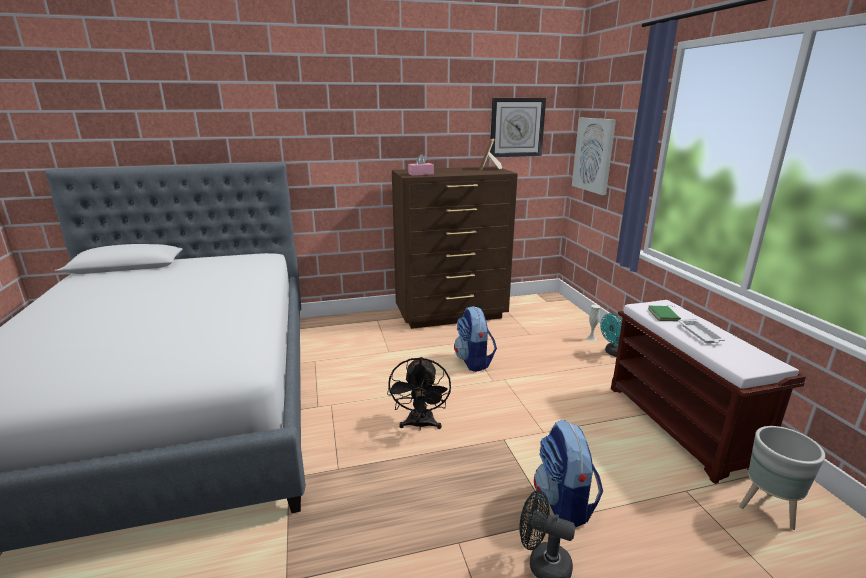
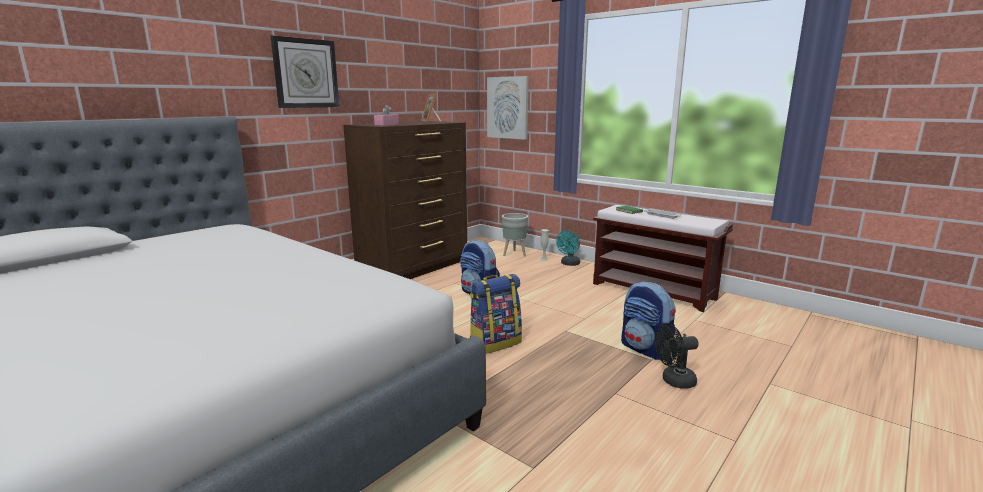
camera: 35 degrees left, 5 degrees down
black fan [387,356,451,430] -> backpack [470,274,522,354]
wall clock [490,98,546,157] -> wall clock moved to [271,35,339,108]
grey planter [739,426,825,530] -> grey planter moved to [502,213,528,256]

